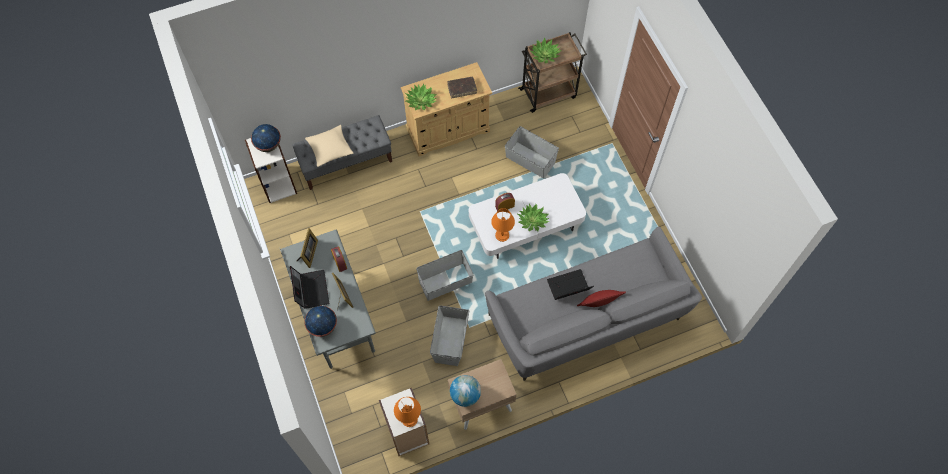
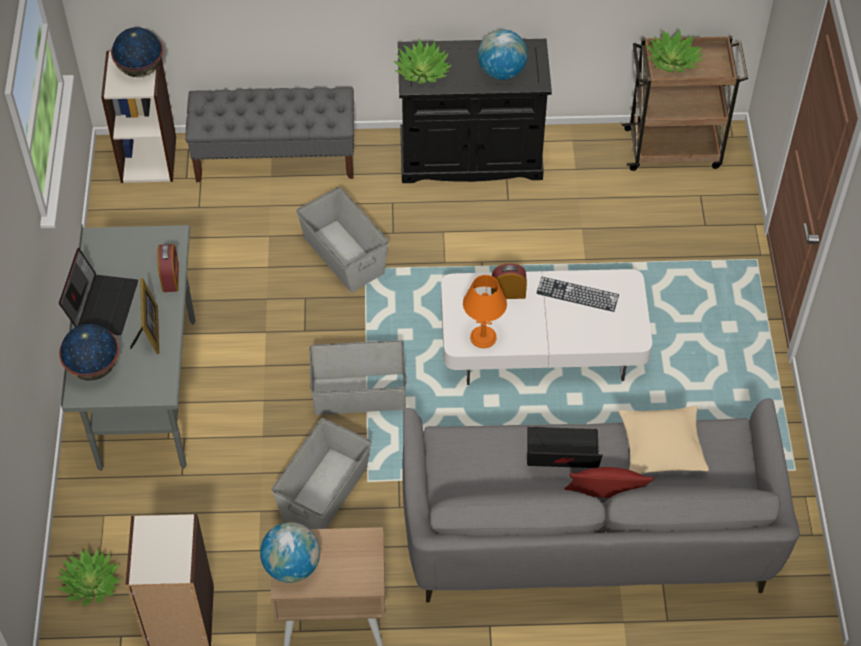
camera: 20 degrees right, 10 degrees down
picture frame [297,228,318,268] -> none
beige pillow [305,125,354,167] -> beige pillow moved to [618,406,709,474]
orange table lamp [394,397,421,427] -> none
beige cabinet [401,62,492,156] -> black cabinet [398,39,552,183]
brown book [447,77,477,98] -> globe [478,29,528,80]
grey storage box [505,126,559,178] -> grey storage box moved to [296,187,389,293]
potted plant [518,204,549,232] -> potted plant moved to [56,548,122,607]
none -> keyboard [536,277,619,312]

